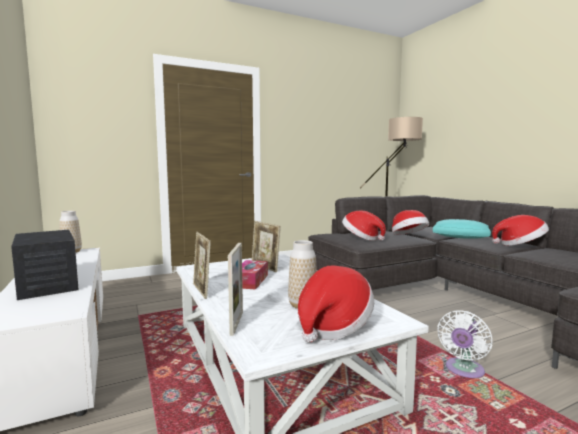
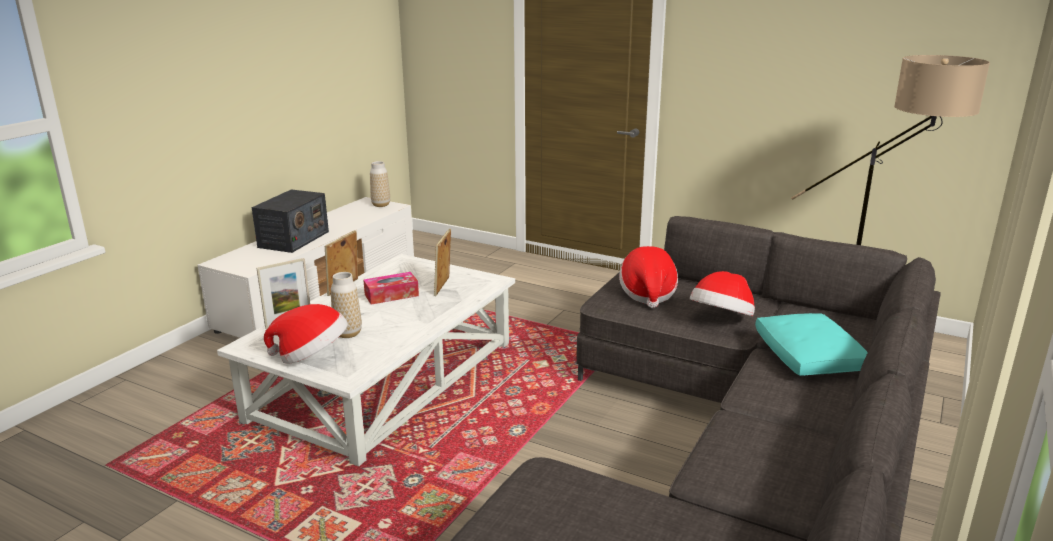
camera: 55 degrees right, 15 degrees up
white fan [437,310,493,378] -> none
hat [492,215,549,246] -> none

